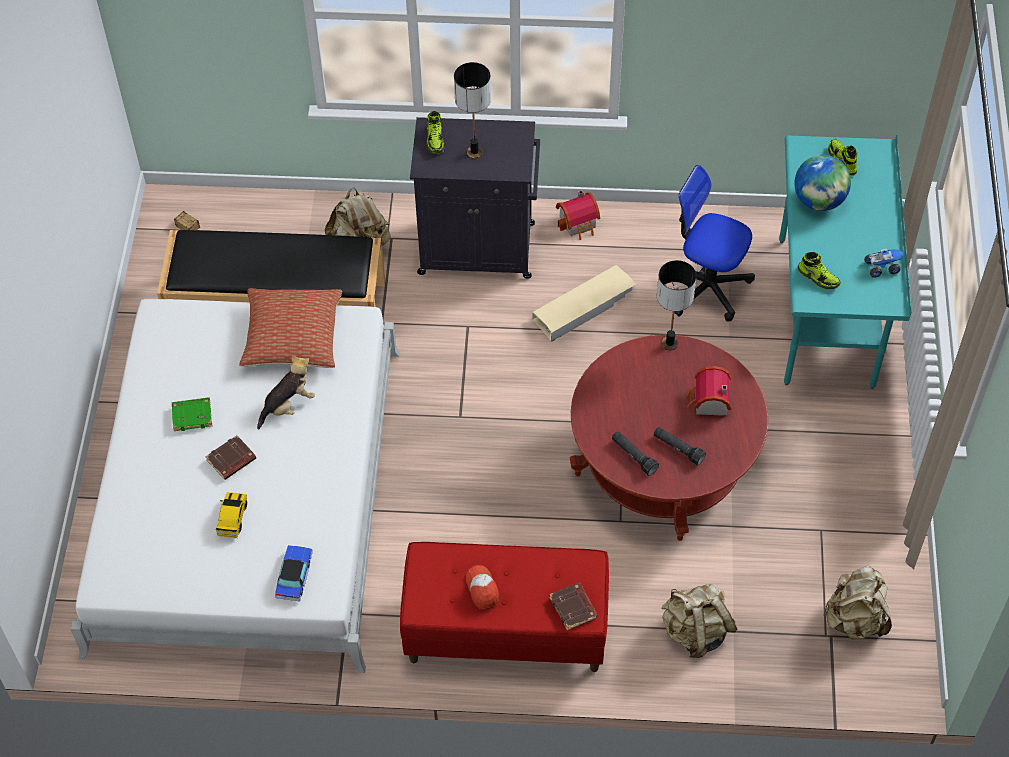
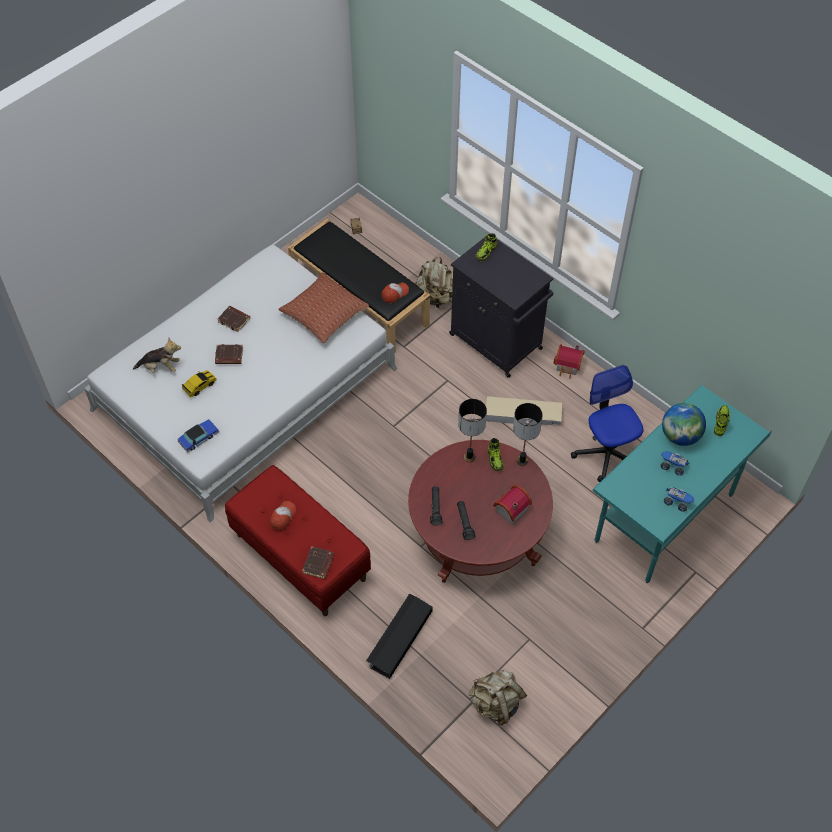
camera: 40 degrees right, 0 degrees up
green book [172,397,212,431] -> brown book [217,306,250,332]
plush toy [257,355,315,430] -> plush toy moved to [133,338,181,373]
table lamp [454,62,491,159] -> table lamp moved to [458,399,487,463]
beige backpack [661,584,738,658] -> black storage box [366,593,432,679]
shoe [798,252,841,290] -> shoe moved to [488,438,504,471]
none -> cap [381,283,409,303]
none -> toy truck [661,451,689,476]

